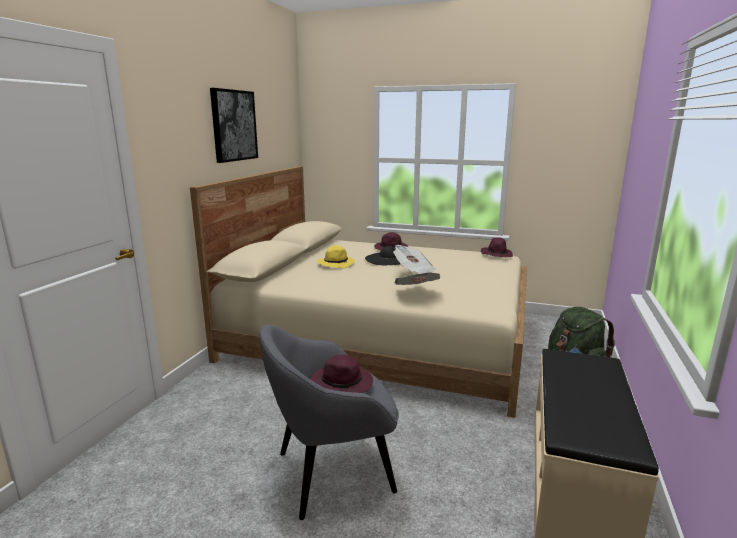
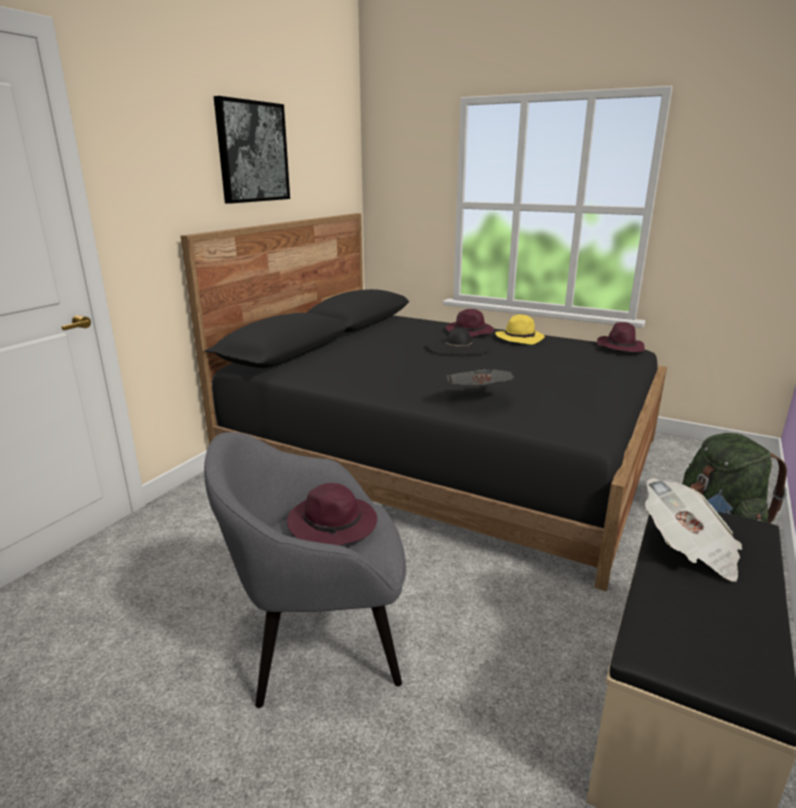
camera: 10 degrees right, 5 degrees up
beige bed [190,166,527,418] -> black bed [181,213,667,591]
yellow hat [317,245,355,268] -> yellow hat moved to [495,314,545,345]
newspaper [393,245,436,274] -> newspaper moved to [645,478,742,582]

